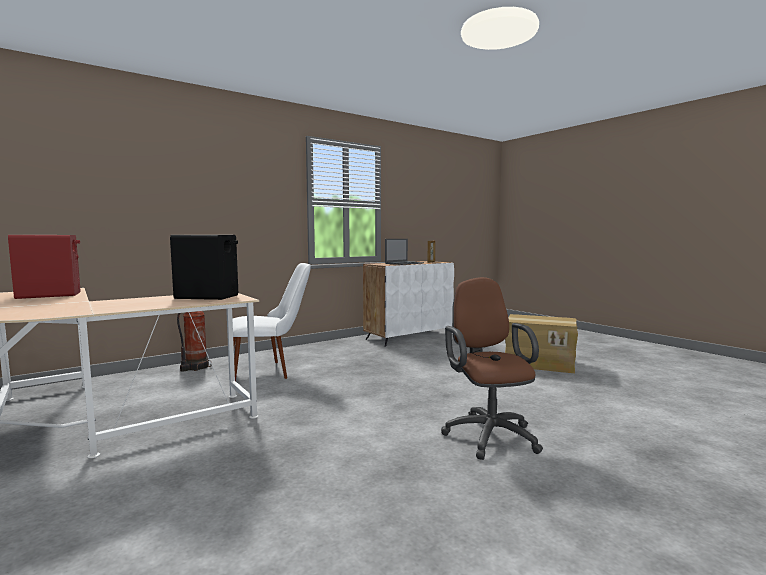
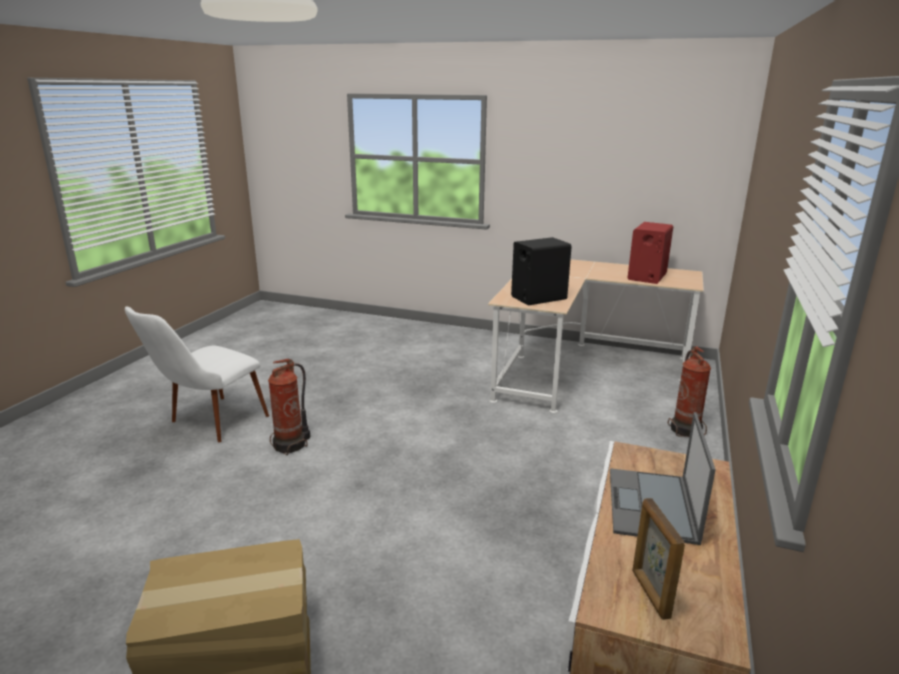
camera: 145 degrees right, 15 degrees up
white chair [233,263,311,381] -> white chair moved to [125,306,269,442]
brown office chair [441,277,543,460] -> fire extinguisher [268,359,310,455]

